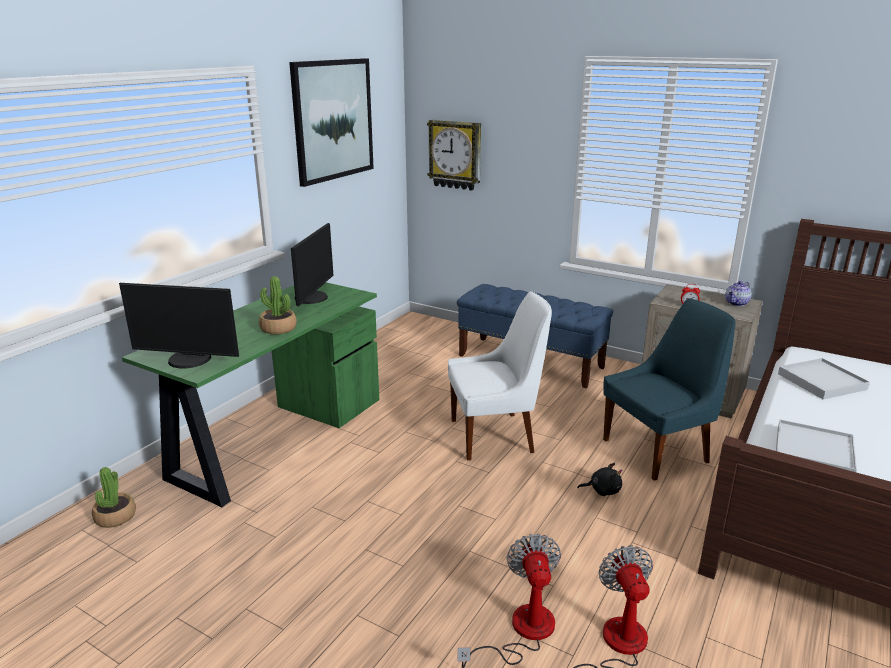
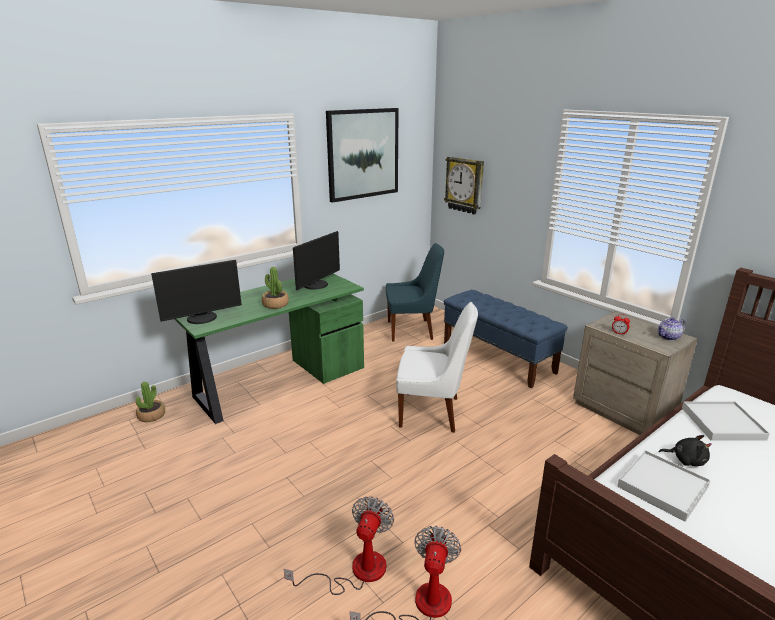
camera: 20 degrees right, 0 degrees up
monitor [119,283,239,368] -> monitor turned 60 degrees counterclockwise [151,260,242,324]
black plush toy [577,463,622,496] -> black plush toy moved to [659,435,712,466]
blue chair [603,298,736,481] -> blue chair moved to [386,243,444,342]

